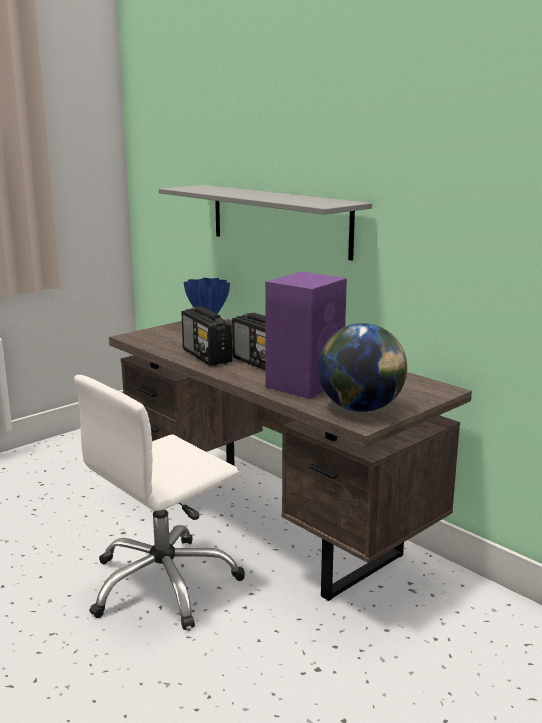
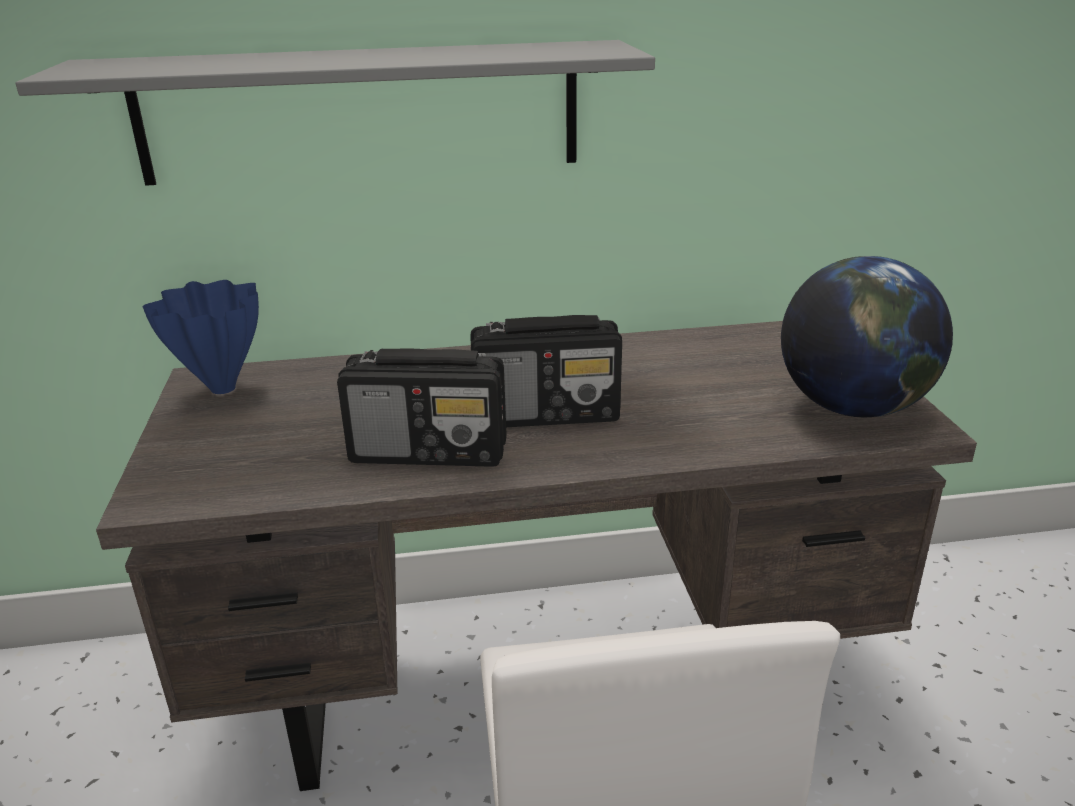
camera: 55 degrees left, 10 degrees up
purple speaker [265,272,347,399] -> none

